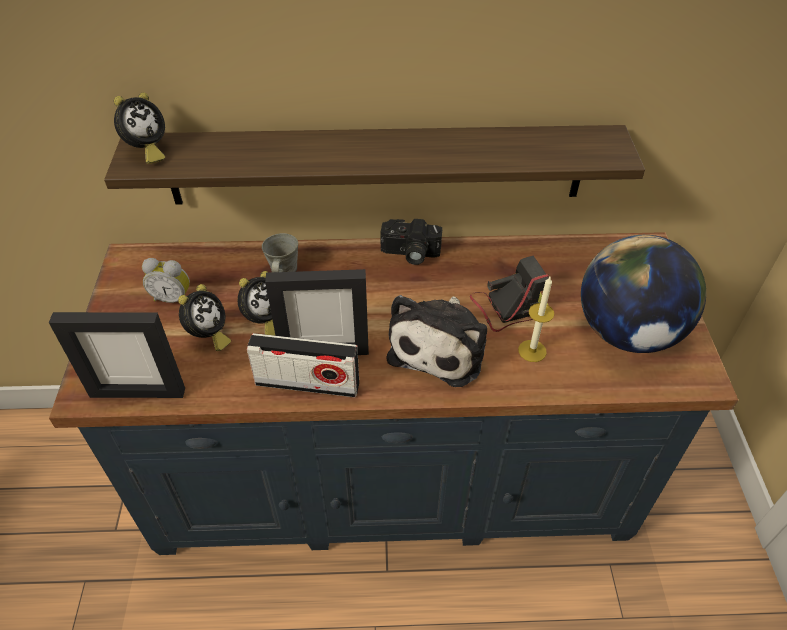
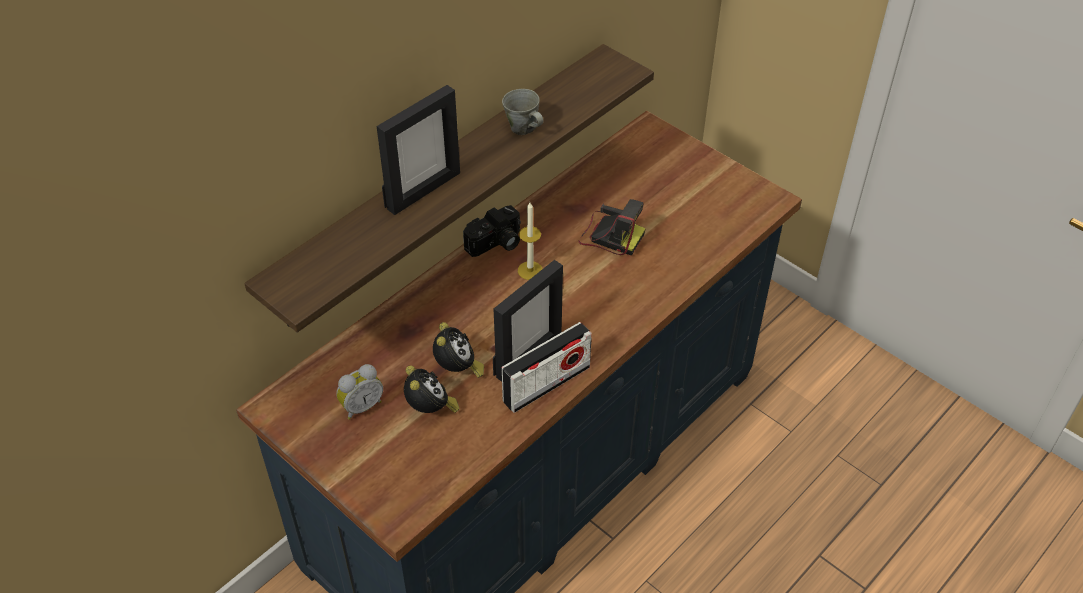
camera: 45 degrees left, 0 degrees up
picture frame [49,312,185,398] -> picture frame moved to [377,85,460,215]
alarm clock [114,93,165,164] -> none
grey mug [262,233,298,272] -> grey mug moved to [502,89,543,135]
plush toy [387,295,487,387] -> none
camera [470,255,549,332] -> camera turned 90 degrees clockwise [578,199,646,256]
candle [518,277,554,362] -> candle moved to [518,202,543,280]
globe [581,235,706,353] -> none

